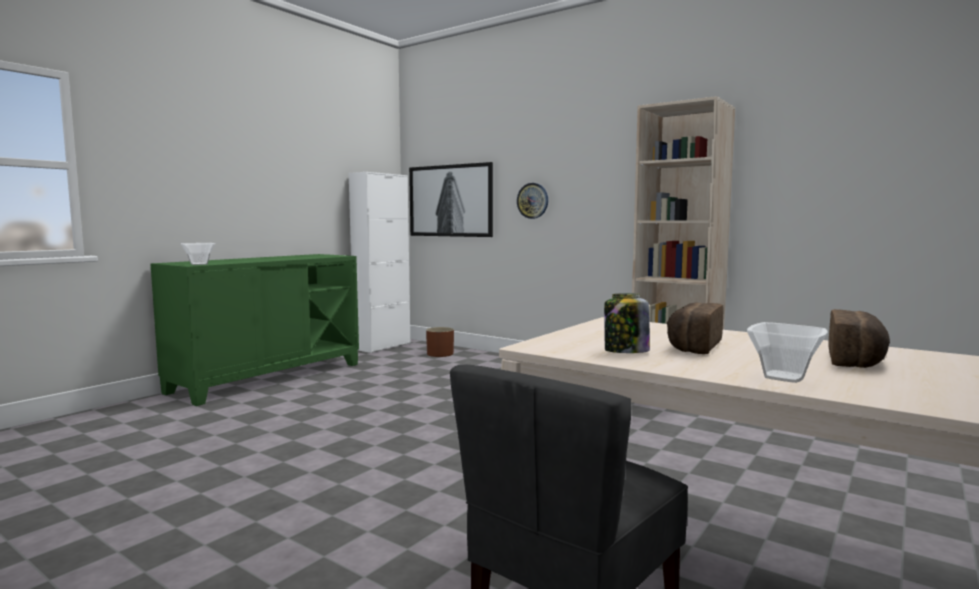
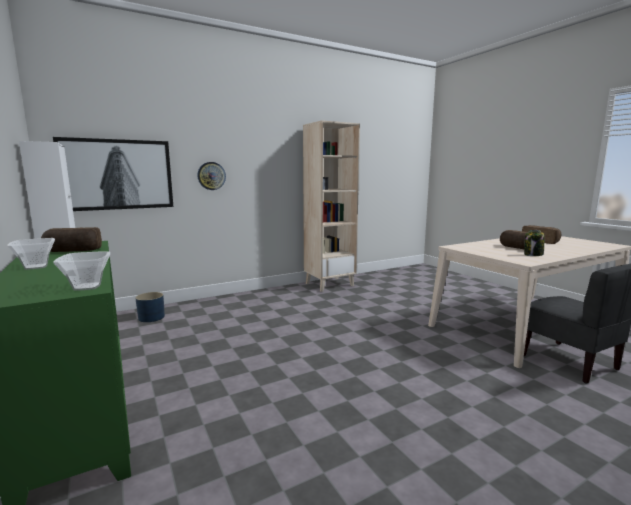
camera: 65 degrees left, 5 degrees up
brown planter [426,327,454,357] -> blue planter [135,292,165,322]
bowl [747,322,828,383] -> bowl moved to [7,238,55,270]
none -> bread [41,227,102,252]

